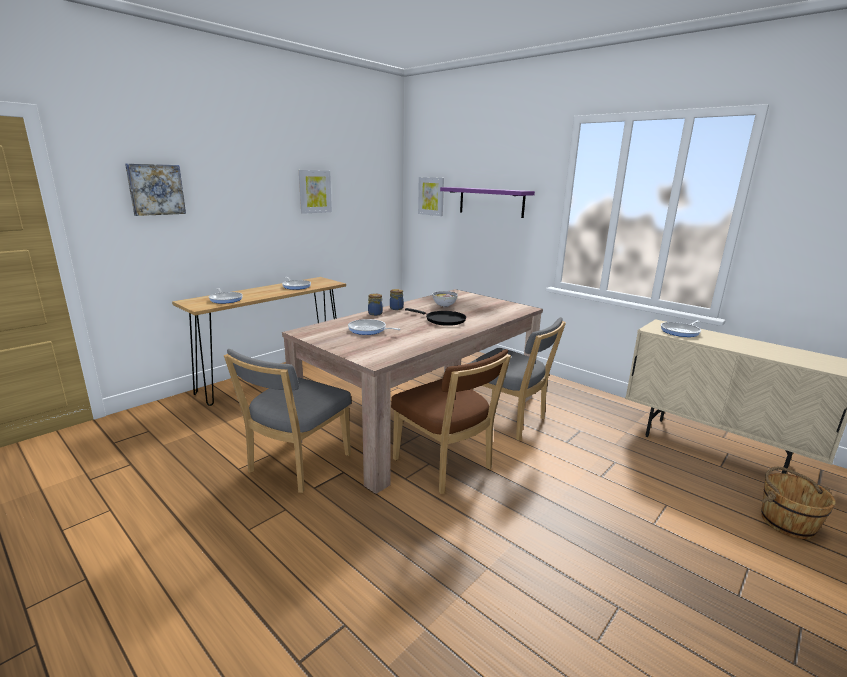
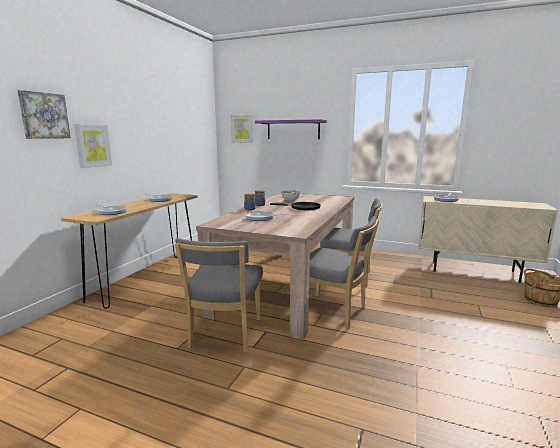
camera: 20 degrees left, 5 degrees down
picture [299,170,332,214] -> picture moved to [74,124,112,168]
brown chair [391,349,511,494] -> grey chair [309,216,379,329]

